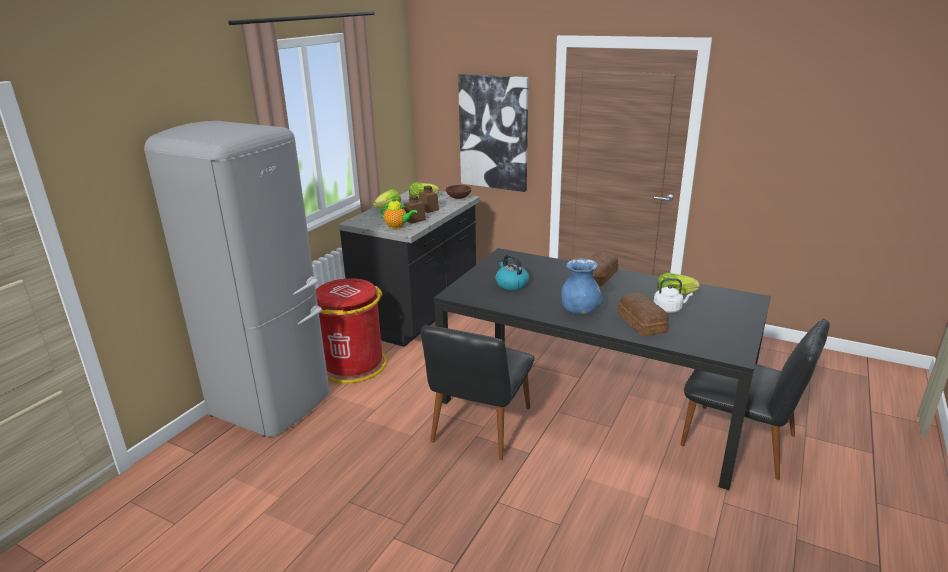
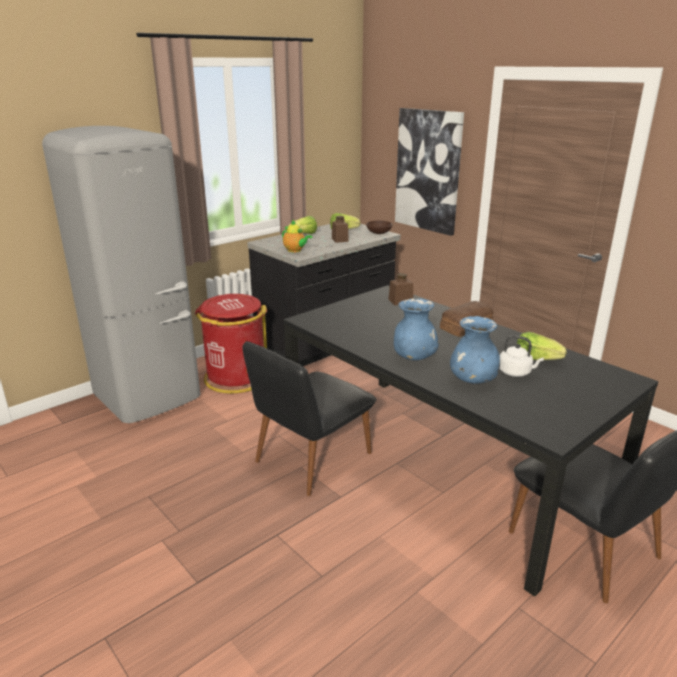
camera: 20 degrees right, 0 degrees up
brown jar [404,195,426,224] -> brown jar moved to [388,273,413,305]
kettle [495,254,529,290] -> none
bread [618,293,669,336] -> blue vase [450,316,500,384]

